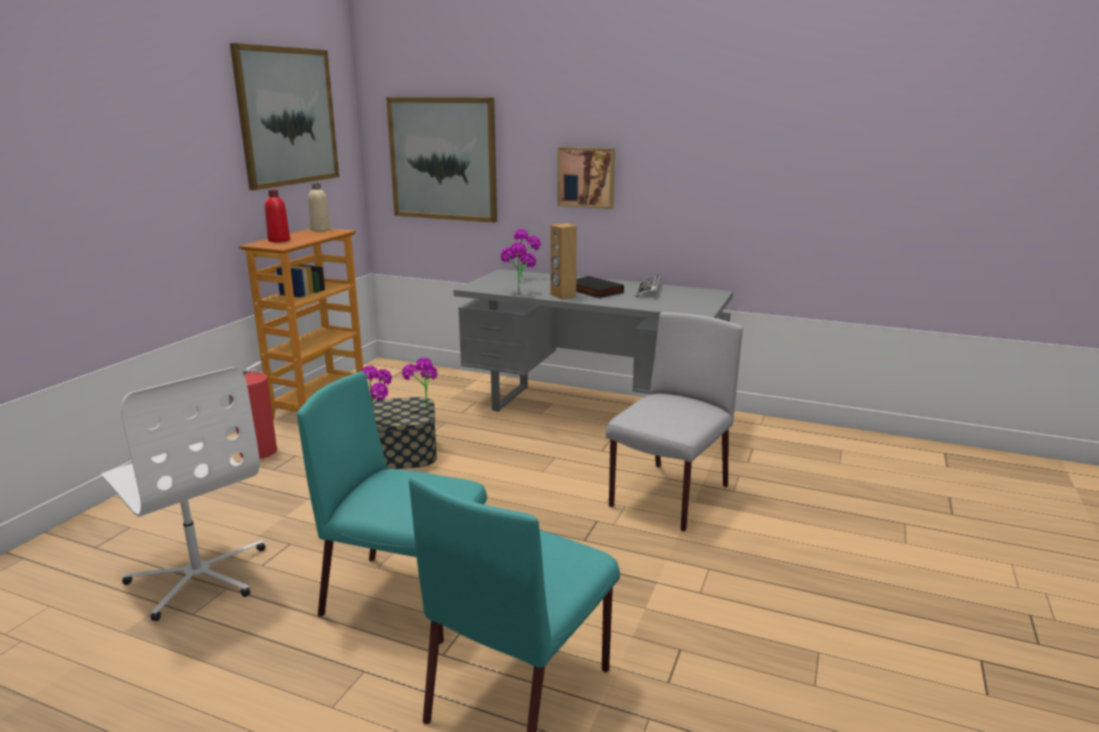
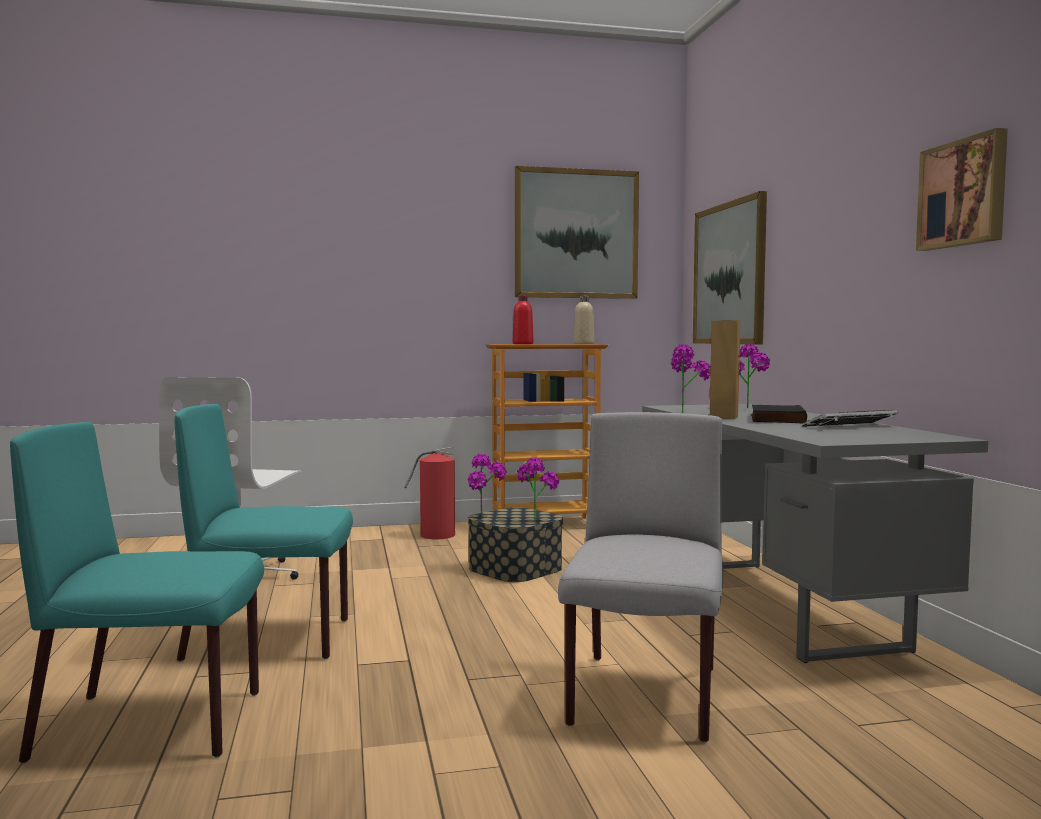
camera: 55 degrees right, 15 degrees down
turquoise chair [297,371,487,644] -> turquoise chair turned 75 degrees counterclockwise [174,404,353,662]
picture [557,147,615,209] -> picture moved to [916,128,1008,251]
grey chair [605,312,743,532] -> grey chair turned 75 degrees counterclockwise [558,412,723,743]

